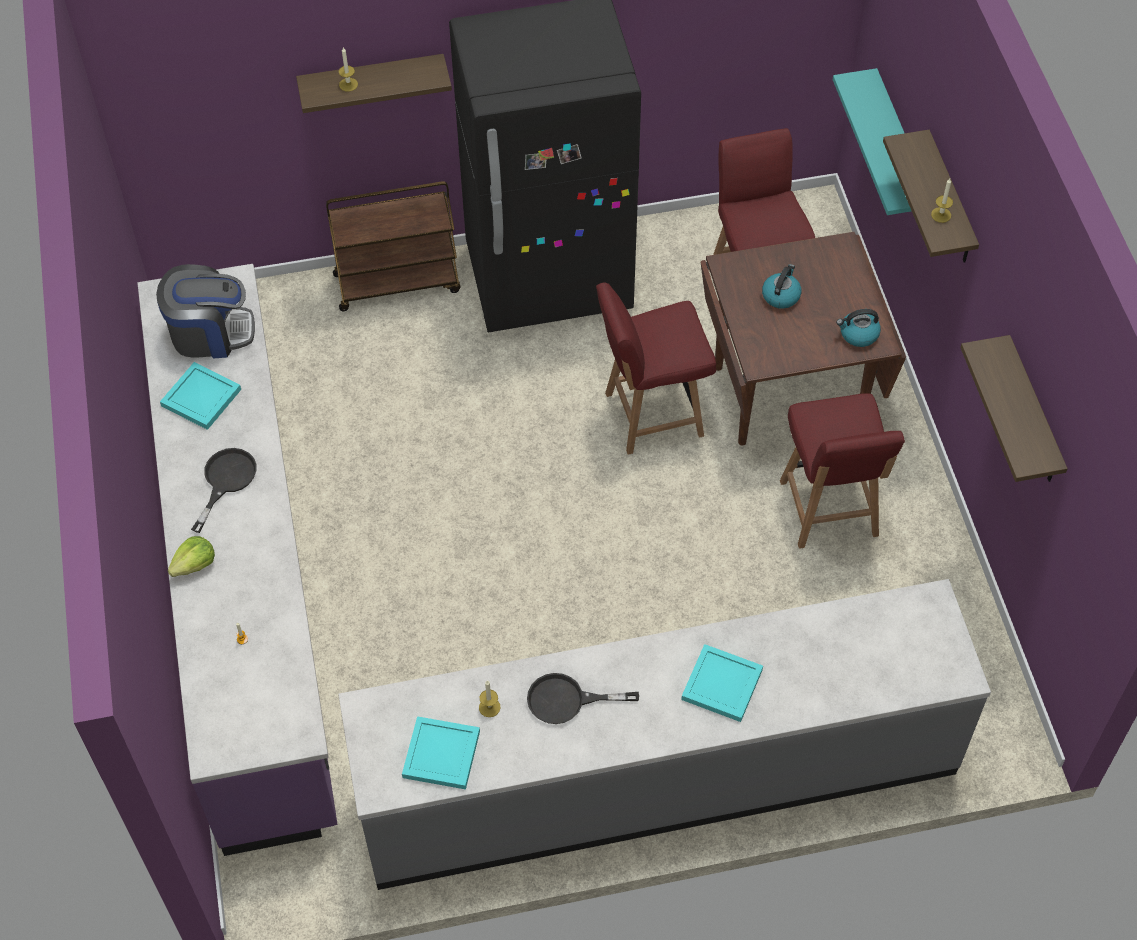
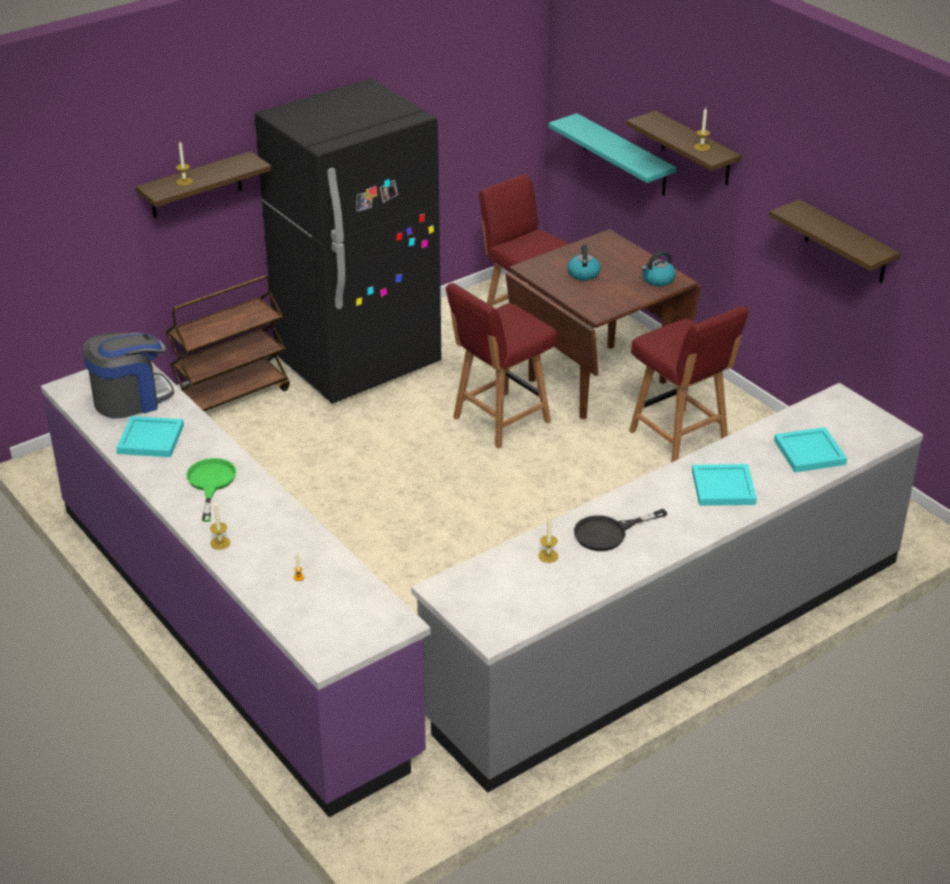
camera: 25 degrees left, 20 degrees down
lettuce [167,536,215,577] -> candle [210,500,230,550]
black frying pan [191,448,257,533] -> green frying pan [186,458,236,522]
turquoise tray [402,716,480,789] -> turquoise tray moved to [774,427,847,472]

